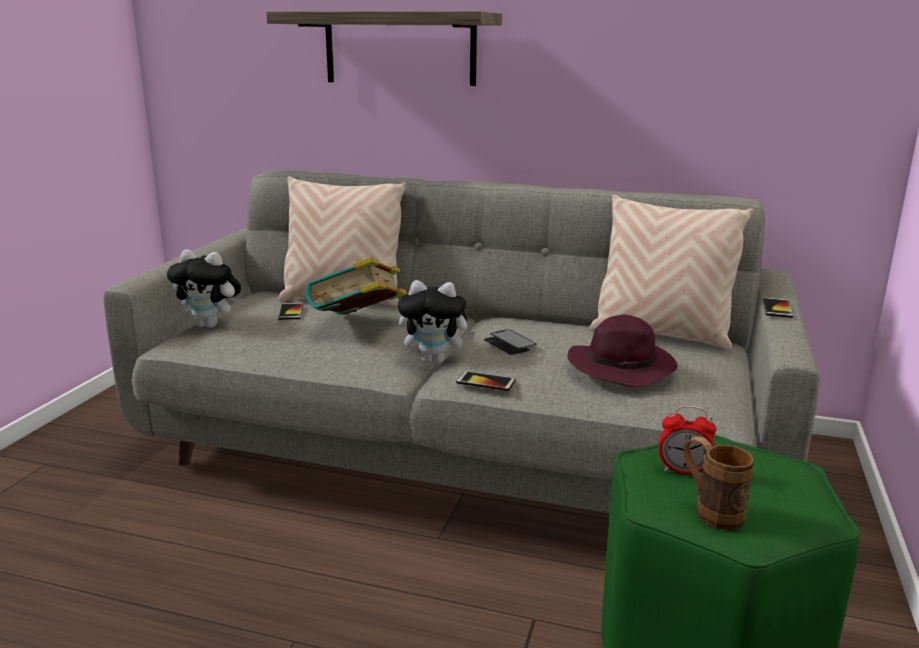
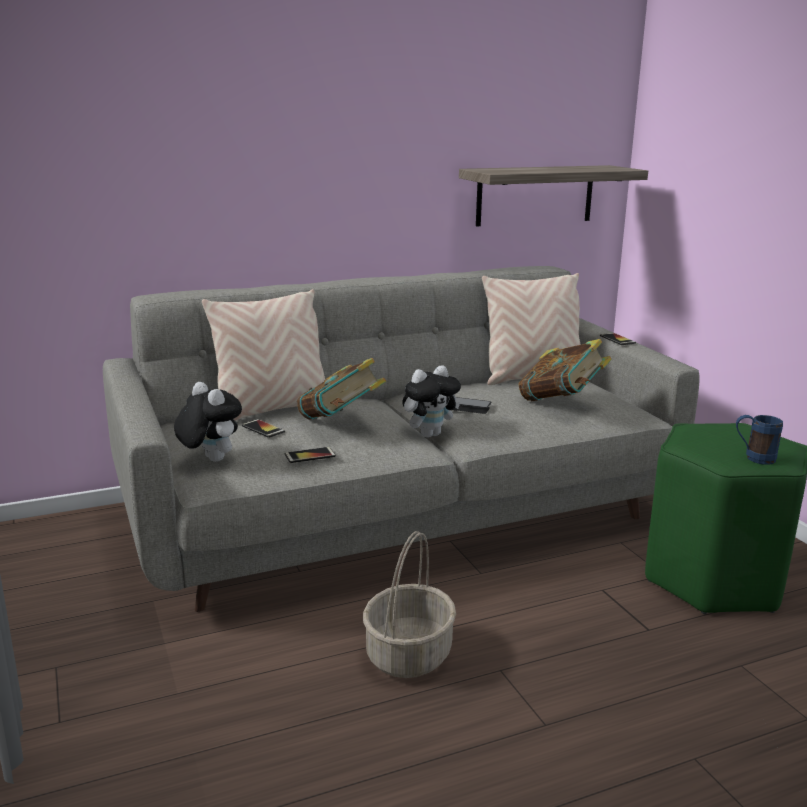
camera: 40 degrees left, 0 degrees up
plush toy [167,250,241,328] -> plush toy turned 105 degrees counterclockwise [174,382,242,462]
shelf [266,11,502,86] -> shelf moved to [459,165,648,227]
phone [456,371,516,391] -> phone moved to [285,447,336,463]
purple hat [568,315,678,387] -> book [518,339,612,401]
alarm clock [659,405,717,476] -> none
brown mug [684,436,754,530] -> blue mug [736,415,783,465]
none -> basket [363,531,456,678]

